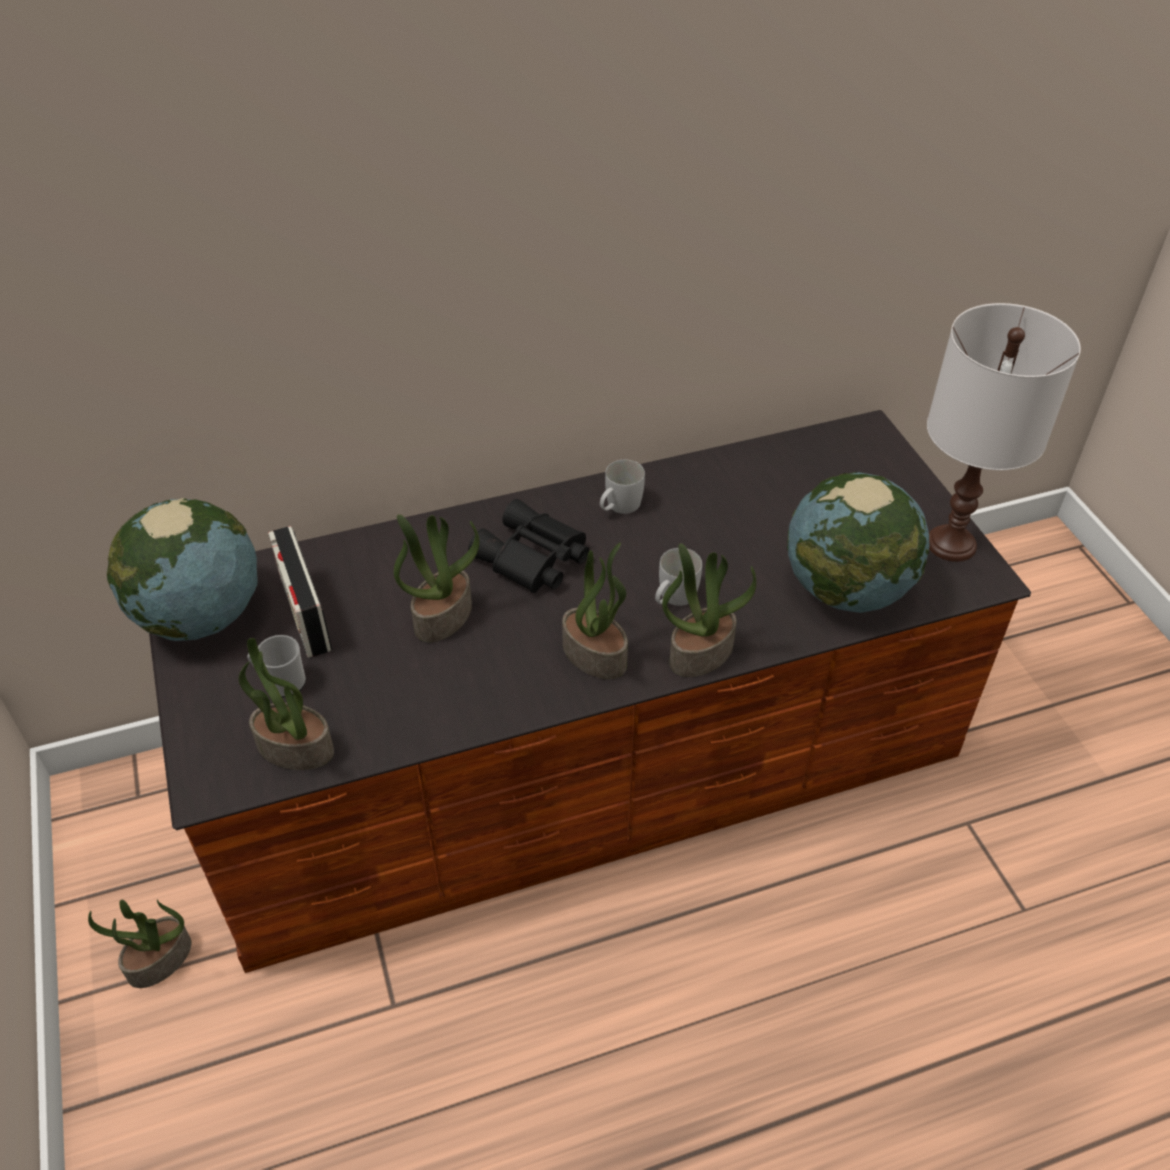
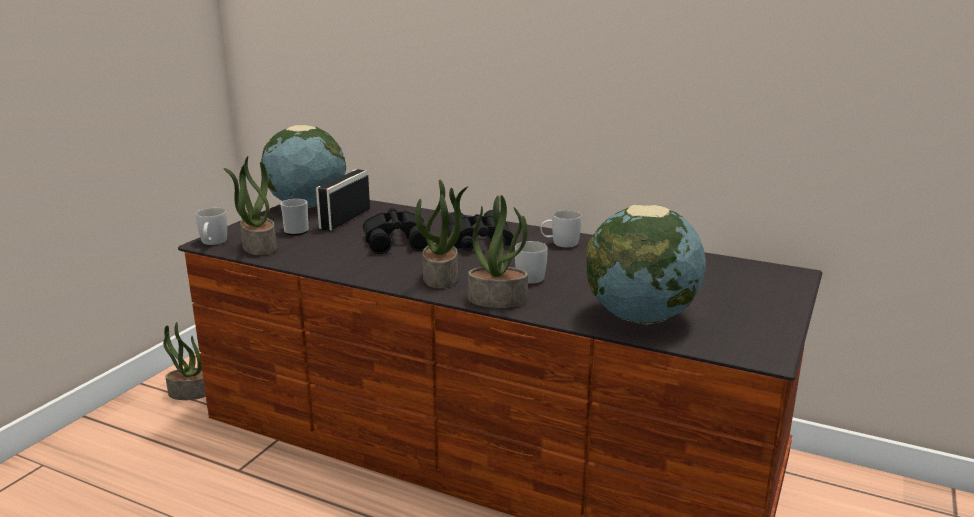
camera: 45 degrees right, 25 degrees down
potted plant [394,514,479,642] -> black binoculars [363,208,428,254]
white table lamp [927,303,1081,562] -> none
none -> white mug [196,208,227,245]

